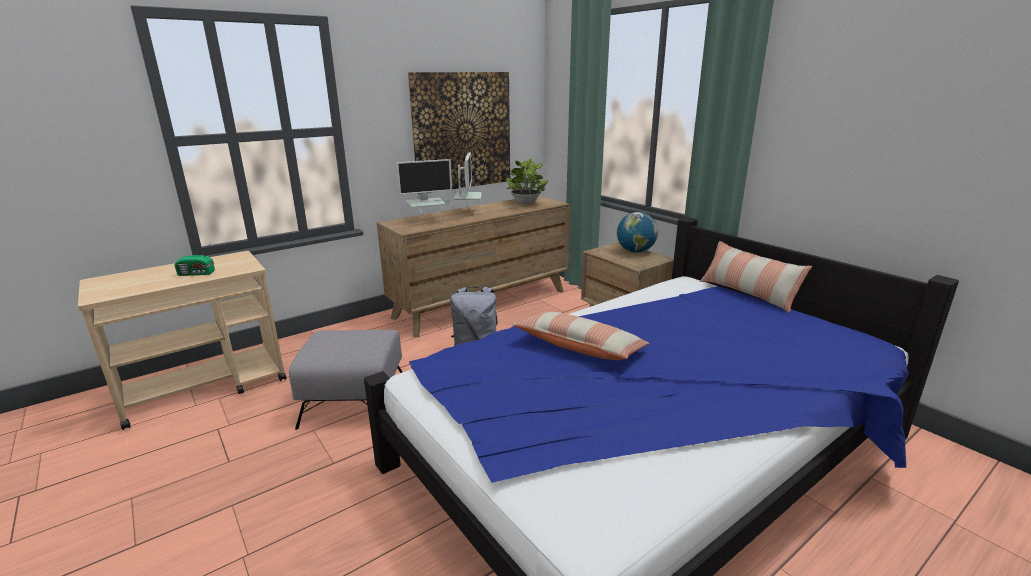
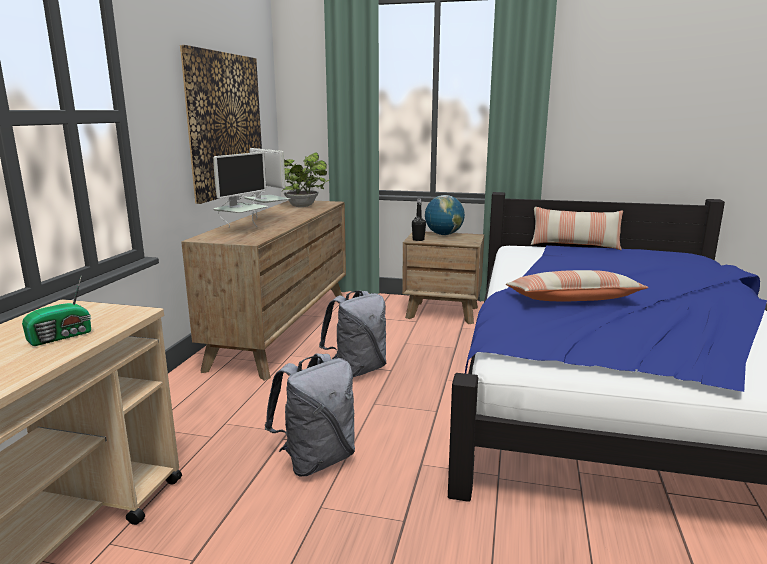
camera: 40 degrees left, 5 degrees down
grey ottoman [289,330,402,430] -> grey backpack [265,353,355,476]
none -> black bottle [412,198,426,241]

